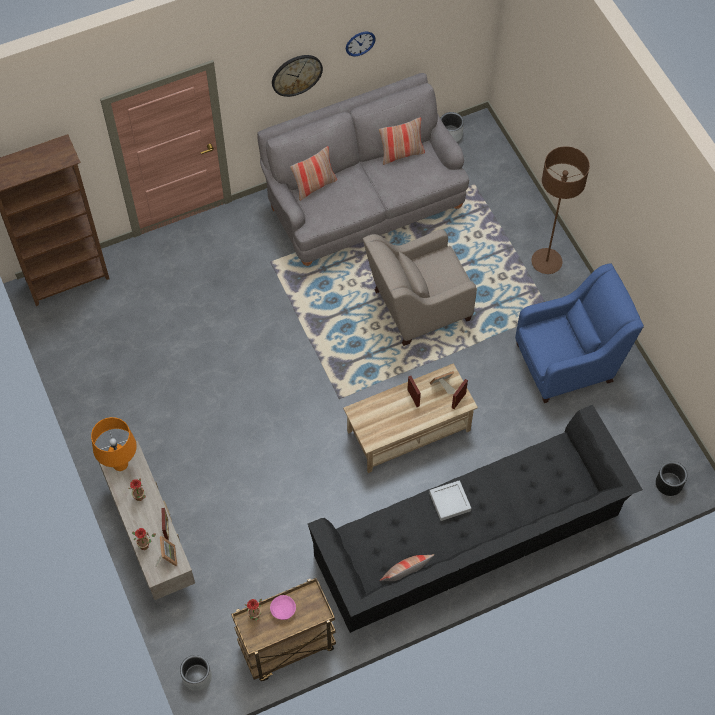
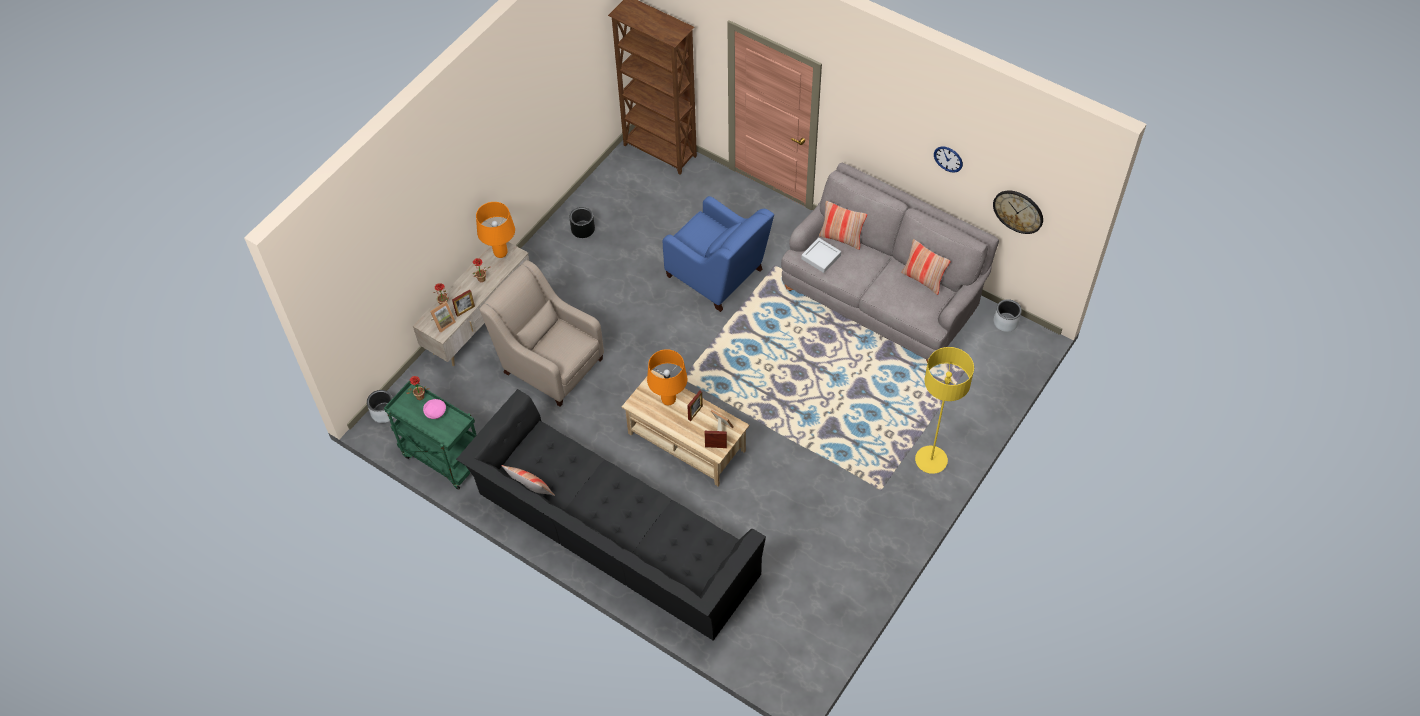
camera: 60 degrees right, 5 degrees down
brown cart [231,578,336,681] -> green cart [384,380,476,490]
wall clock [272,55,323,97] -> wall clock moved to [993,191,1043,234]
beige armchair [363,229,477,346] -> beige armchair moved to [479,260,604,406]
grey tray [429,480,471,521] -> grey tray moved to [801,238,841,273]
blue armchair [515,263,644,403] -> blue armchair moved to [663,196,774,312]
brown floor lamp [531,146,590,274] -> yellow floor lamp [915,347,974,474]
black planter [656,461,688,496] -> black planter moved to [569,207,595,238]
none -> orange table lamp [647,349,687,405]

